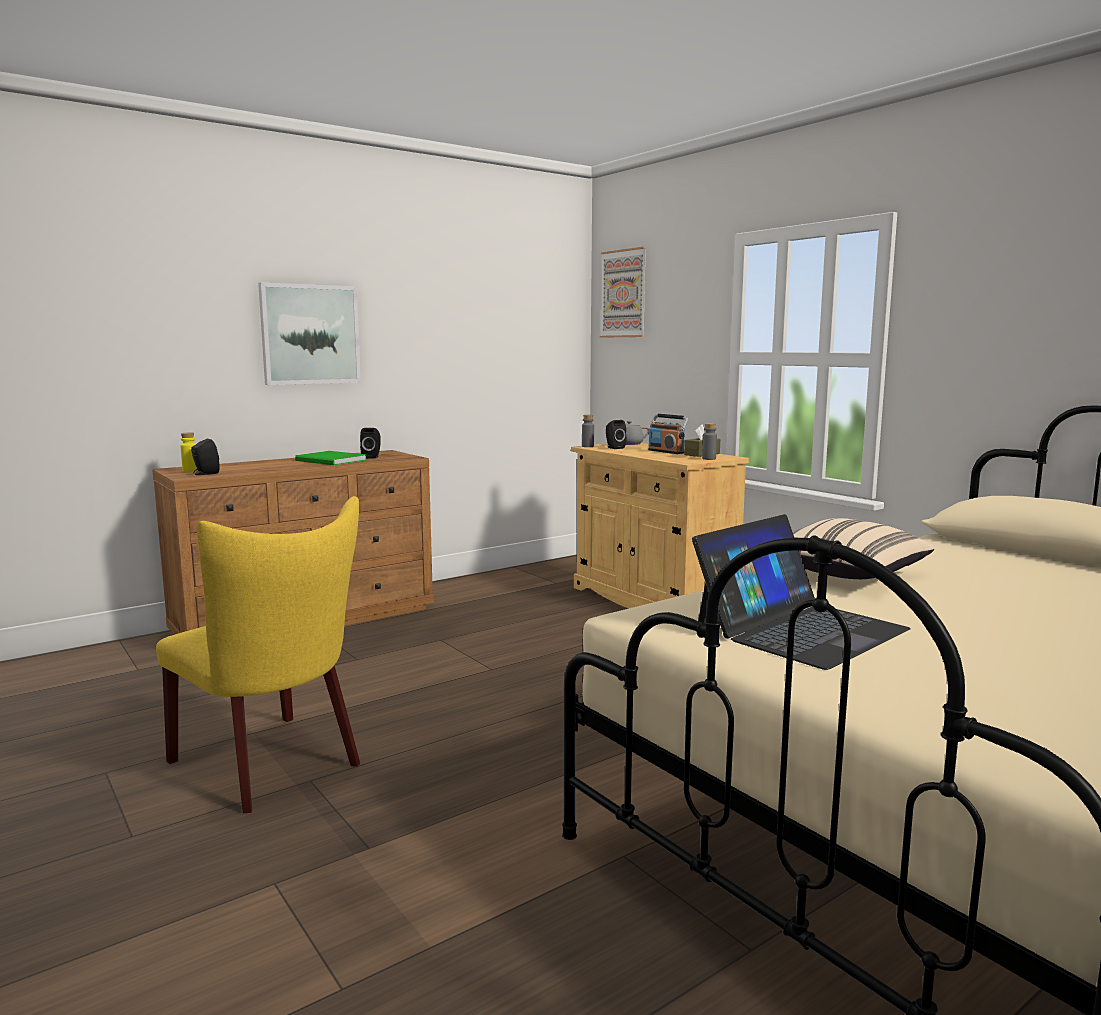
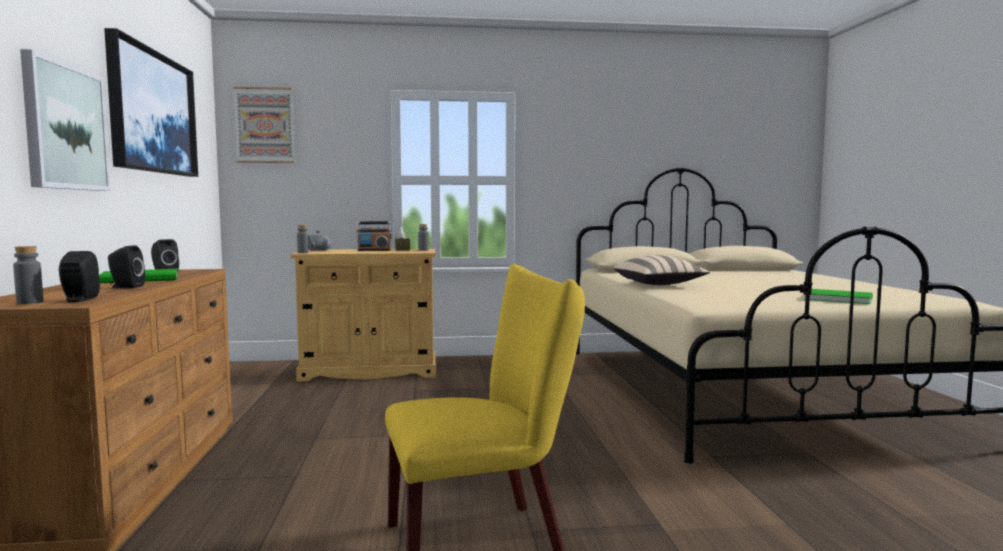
camera: 60 degrees left, 5 degrees down
yellow bottle [180,433,197,472] -> grey bottle [13,246,43,304]
black speaker [606,420,626,449] -> black speaker moved to [108,245,145,288]
laptop [692,514,911,670] -> none
none -> picture [104,28,198,177]
none -> green book [804,289,873,304]

